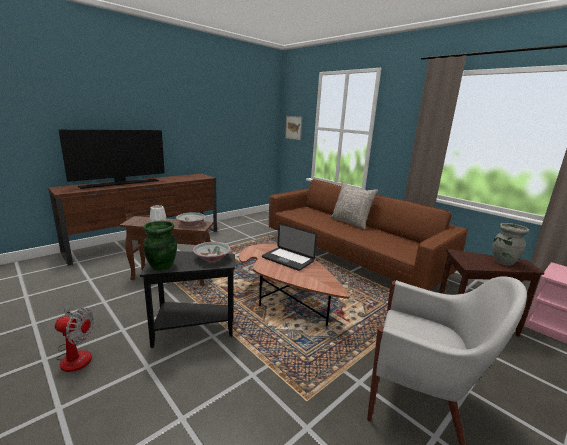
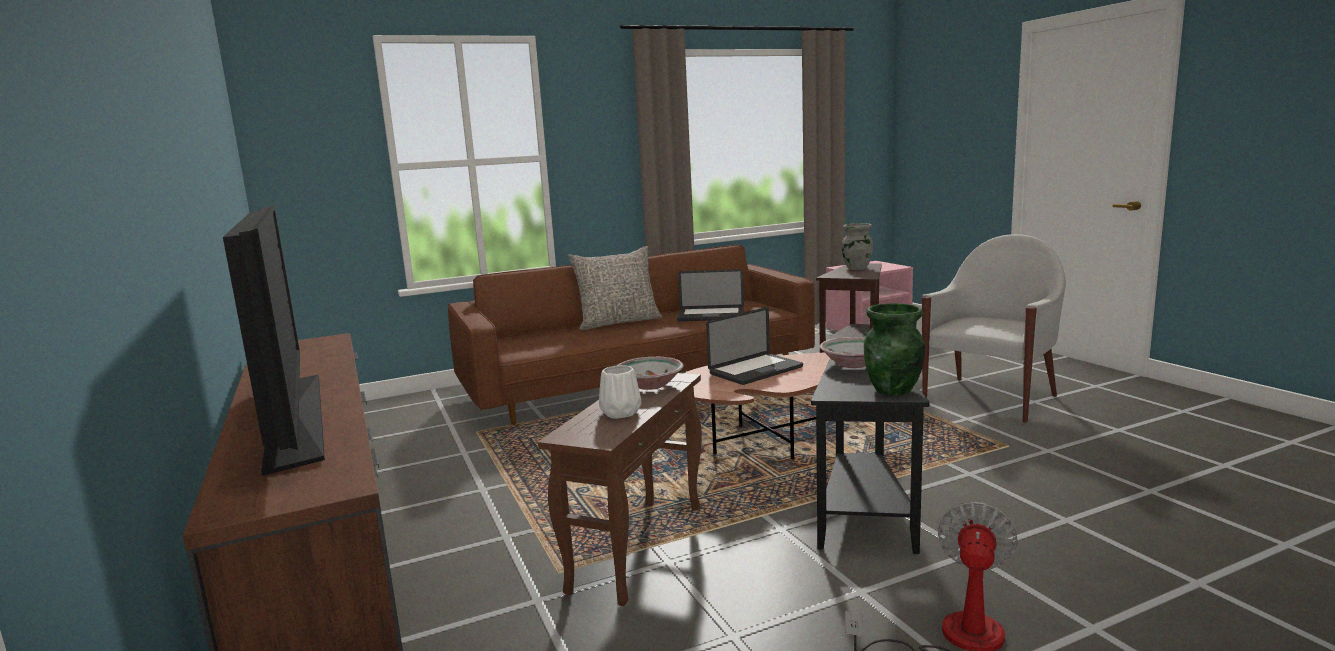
camera: 70 degrees left, 5 degrees down
picture [285,116,302,140] -> none
none -> laptop [677,269,744,321]

